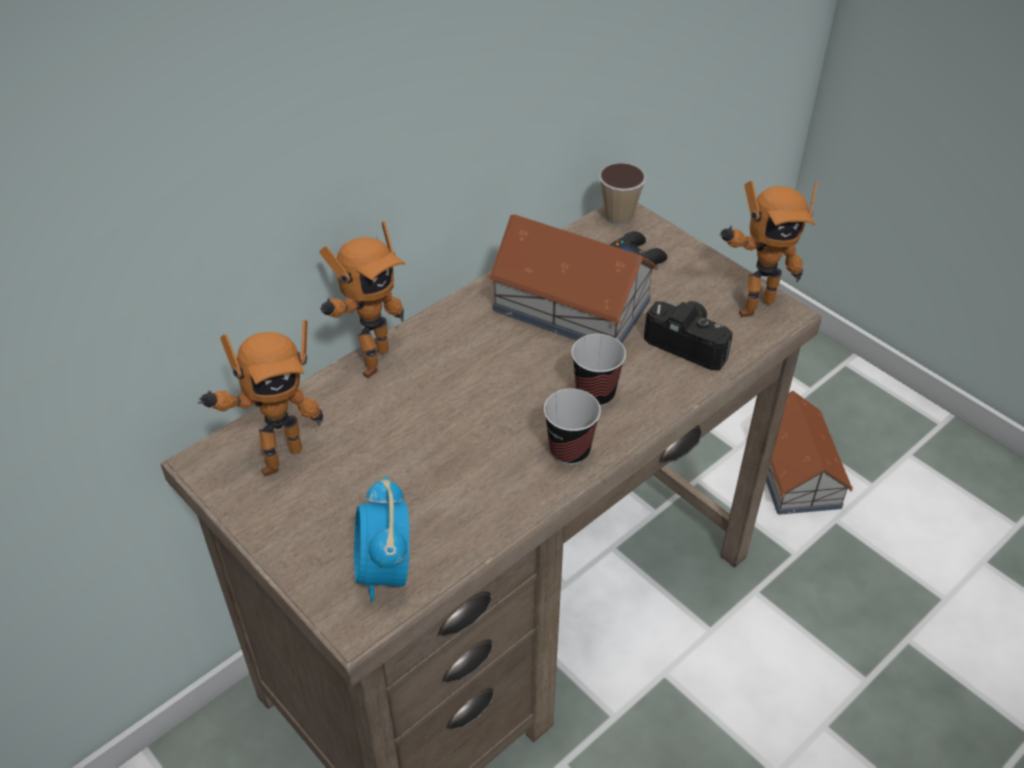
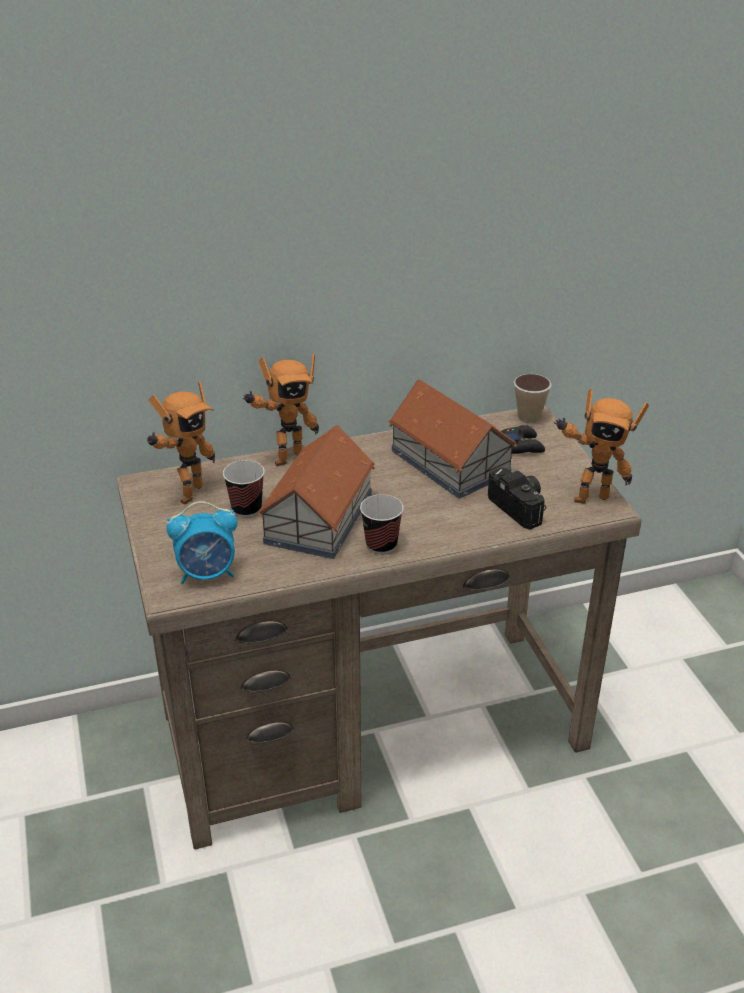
camera: 25 degrees right, 10 degrees down
toy robot [198,320,323,477] -> toy robot turned 45 degrees counterclockwise [147,381,215,505]
alarm clock [354,477,409,602] -> alarm clock turned 120 degrees counterclockwise [166,501,237,584]
cup [571,334,626,407] -> cup moved to [223,460,265,517]
toy house [766,391,853,515] -> toy house moved to [257,425,376,559]

